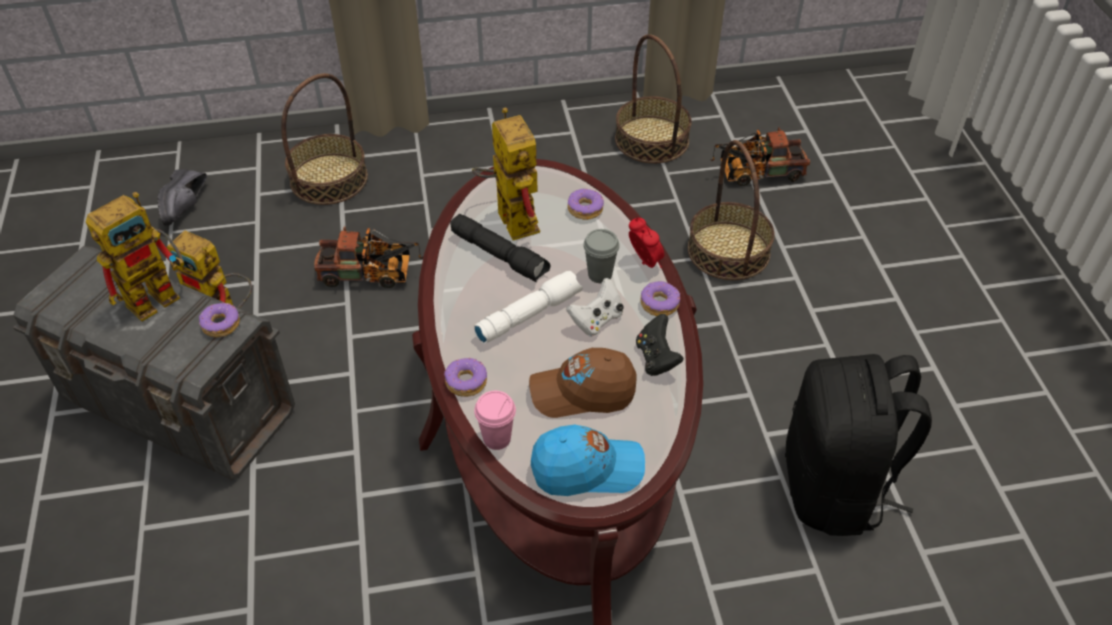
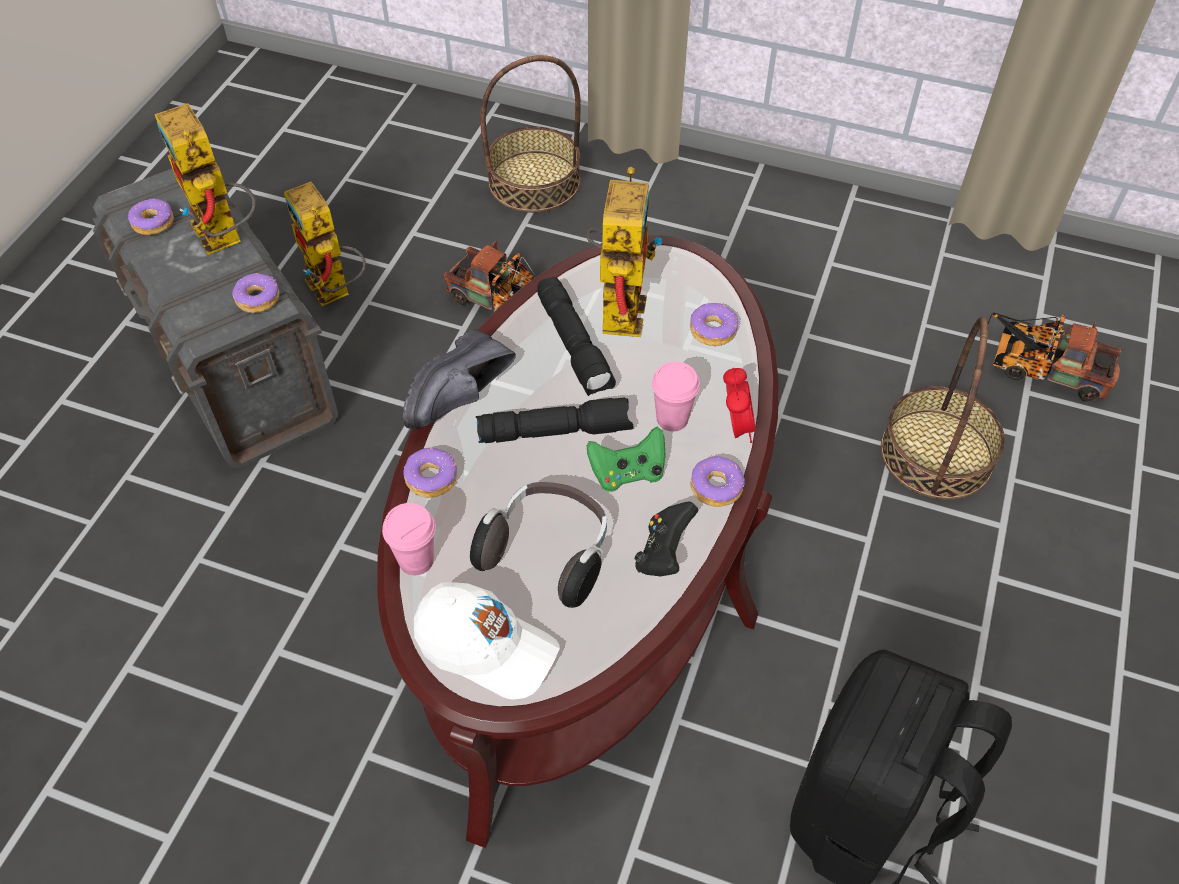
camera: 30 degrees right, 5 degrees up
toy robot [86,192,184,321] -> toy robot turned 75 degrees clockwise [155,103,256,255]
black shoe [157,169,207,226] -> black shoe moved to [403,329,516,429]
white flashlight [474,271,583,344] -> black flashlight [476,397,633,443]
brown cap [529,348,636,418] -> headphones [470,482,607,608]
blue cap [531,425,645,496] -> white cap [414,582,560,700]
white game controller [566,278,623,337] -> green game controller [587,427,666,492]
grey cup [583,229,620,283] -> pink cup [652,361,700,431]
basket [615,34,692,163] -> none
none -> donut [128,199,174,235]

